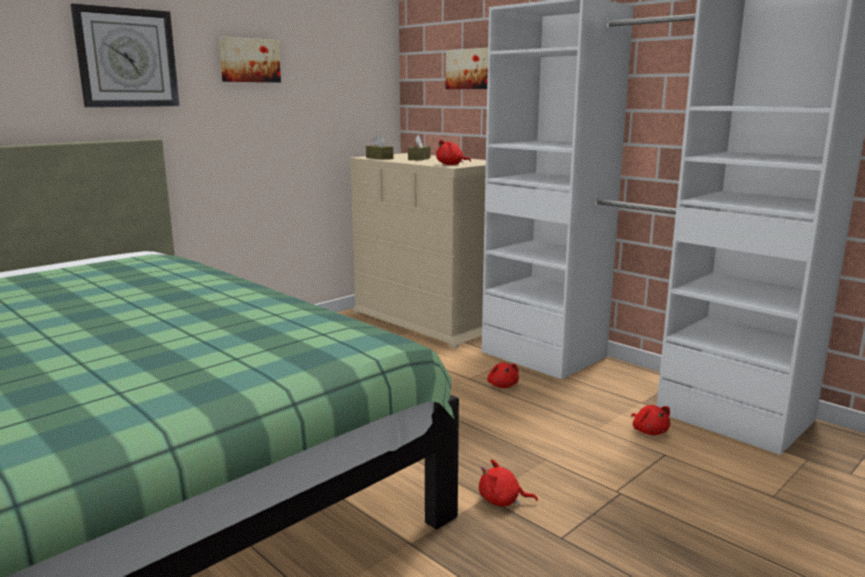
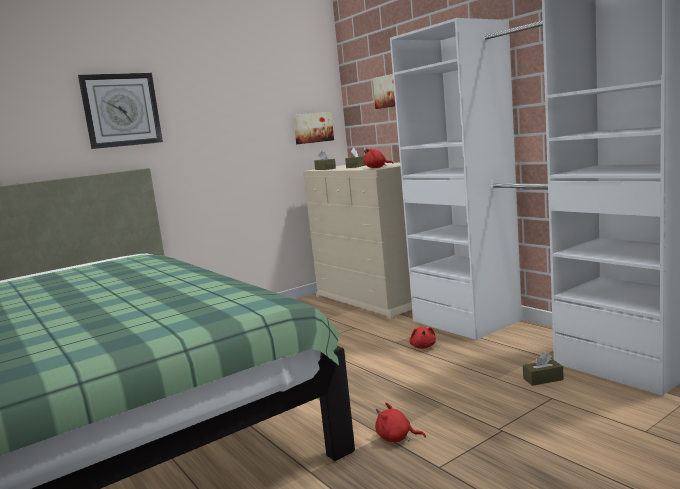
camera: 10 degrees right, 5 degrees down
picture [219,37,281,82] -> picture moved to [293,112,334,144]
red plush toy [631,405,671,435] -> brown tissue box [523,352,564,386]

